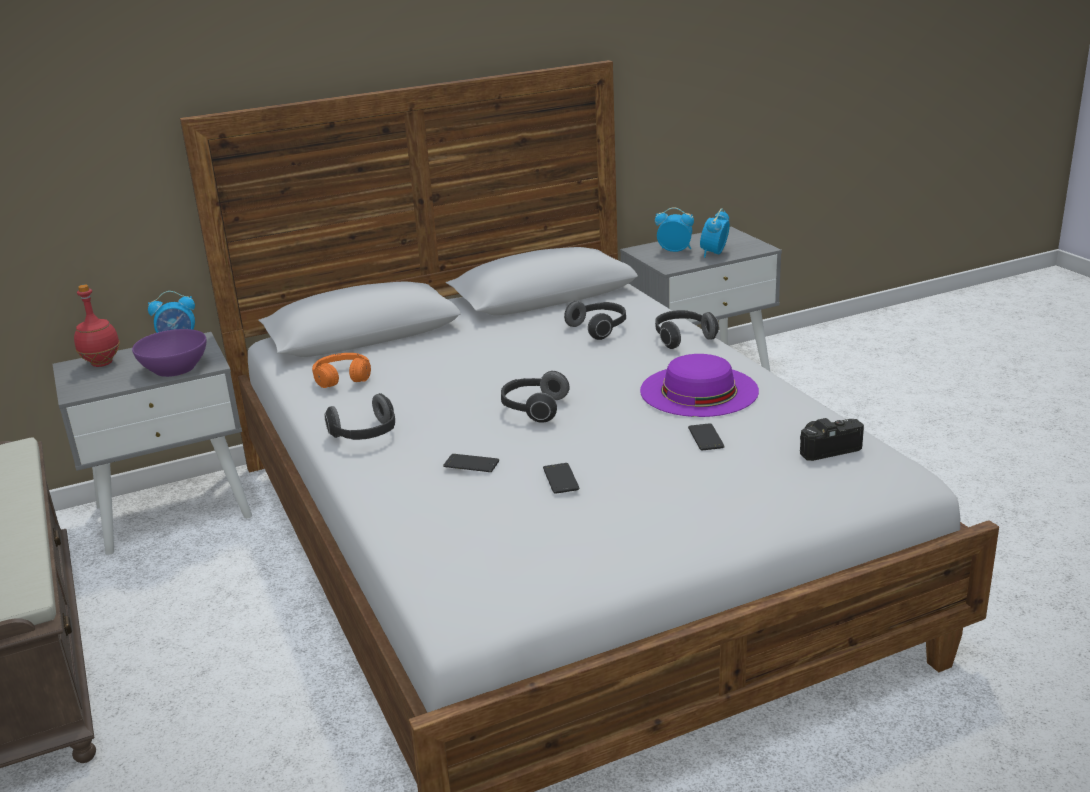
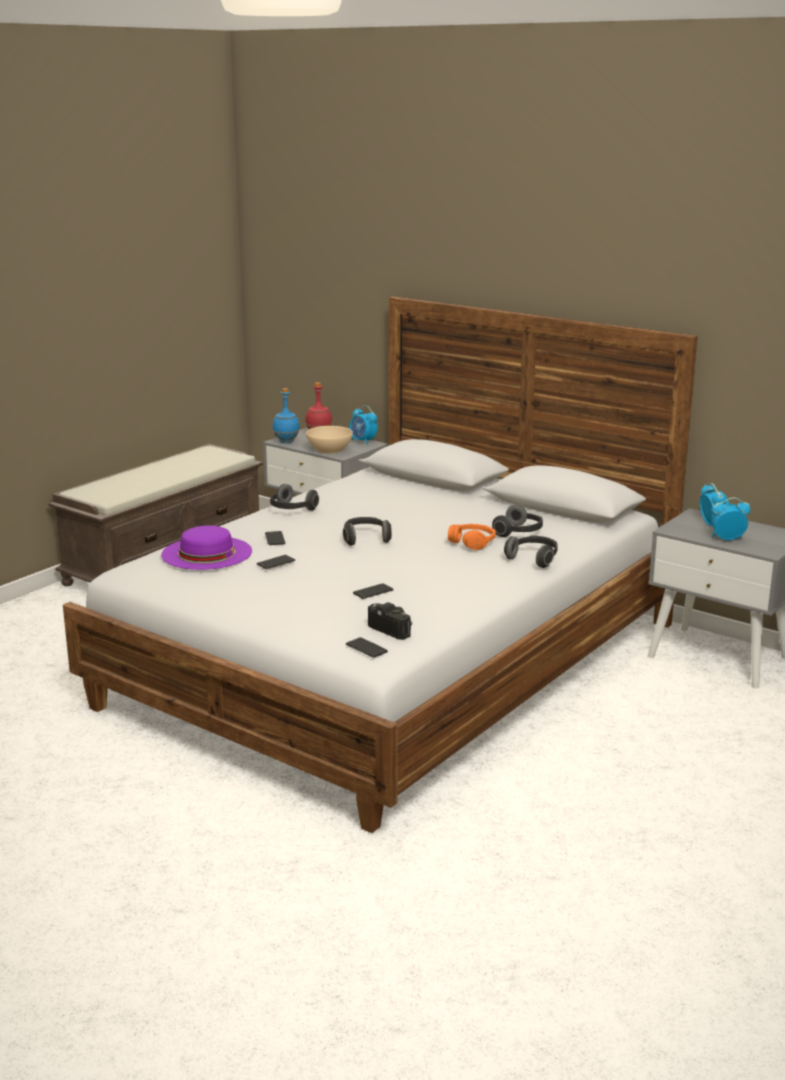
camera: 60 degrees right, 5 degrees down
purple bowl [132,329,206,377] -> beige bowl [306,426,353,454]
orange headphones [312,353,371,388] -> orange headphones moved to [448,524,496,550]
purple hat [640,354,759,417] -> purple hat moved to [161,525,252,570]
none -> blue bottle [272,388,300,443]
none -> phone [346,637,388,658]

